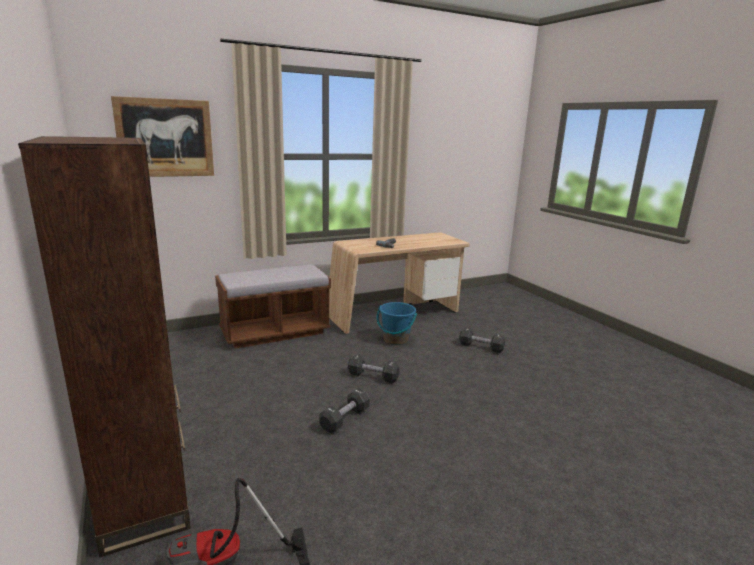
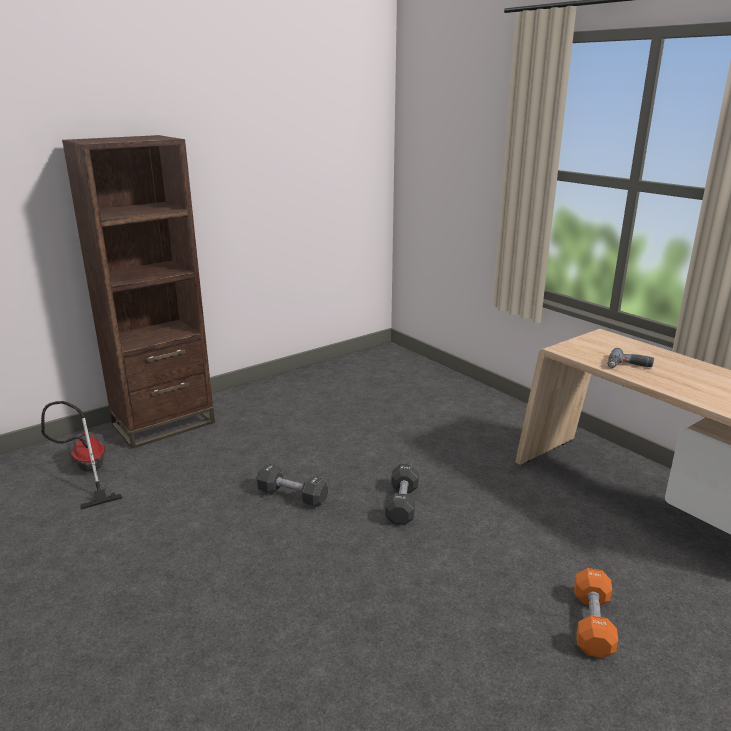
camera: 80 degrees right, 5 degrees up
picture [111,96,214,177] -> none
brown bench [215,264,331,349] -> none
blue bucket [377,302,417,345] -> none
black dumbbell [459,328,505,353] -> orange dumbbell [574,568,618,658]

